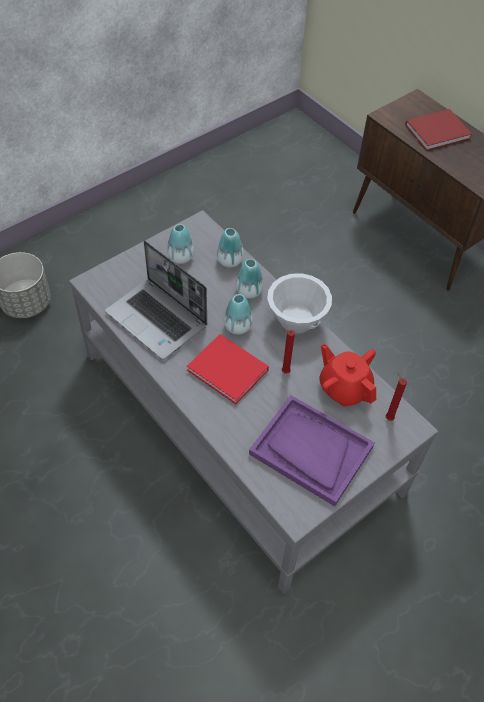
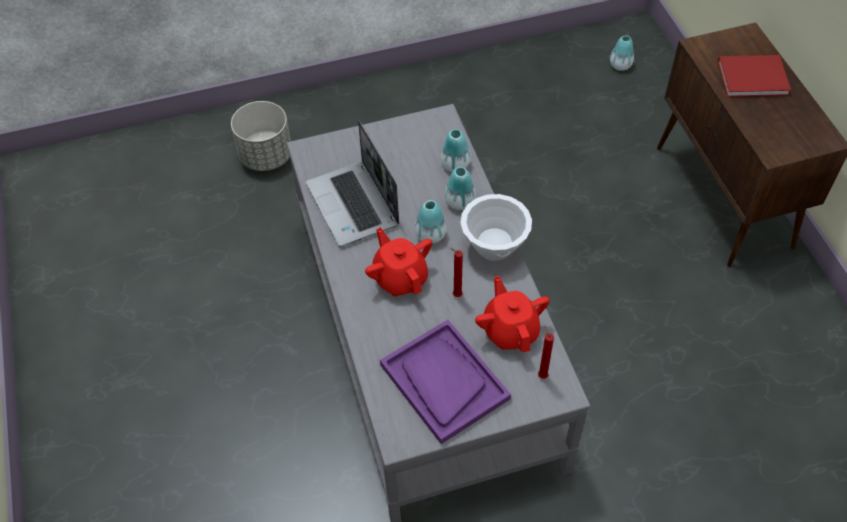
camera: 25 degrees right, 0 degrees up
vase [167,224,194,264] -> vase moved to [610,35,634,71]
red book [187,334,269,404] -> red teapot [365,227,432,296]

